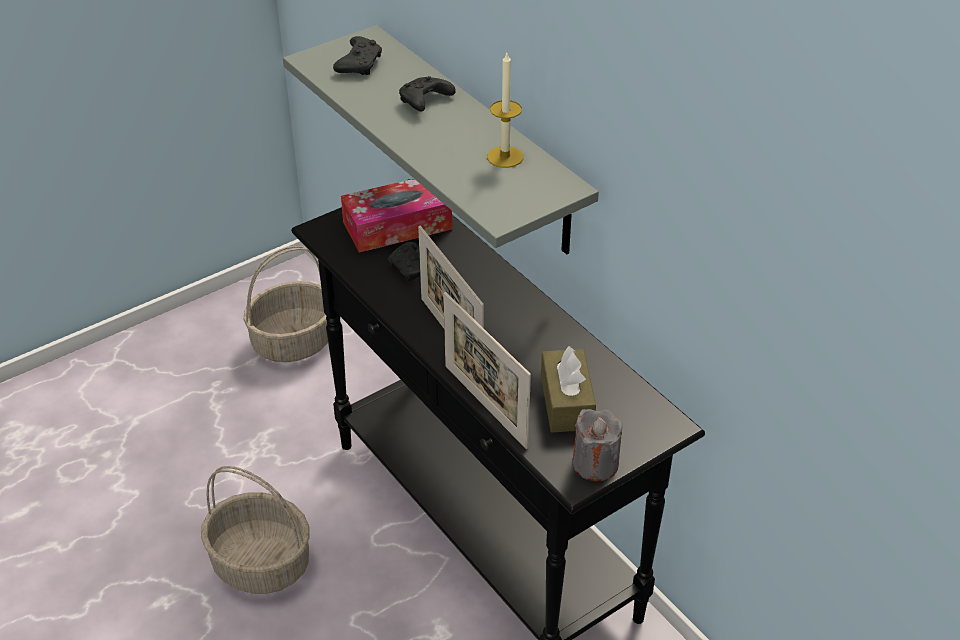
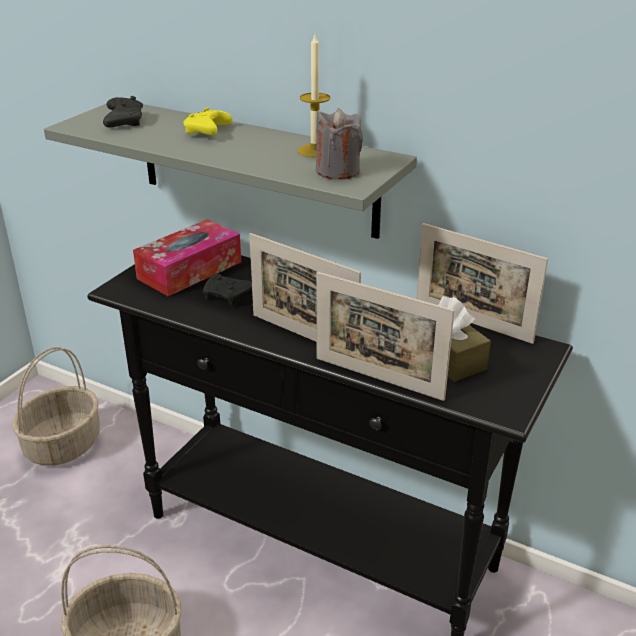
camera: 25 degrees left, 10 degrees down
black game controller [399,76,456,112] -> yellow game controller [184,107,232,135]
grey candle [572,409,622,481] -> grey candle moved to [316,108,363,180]
none -> picture frame [416,223,548,344]

